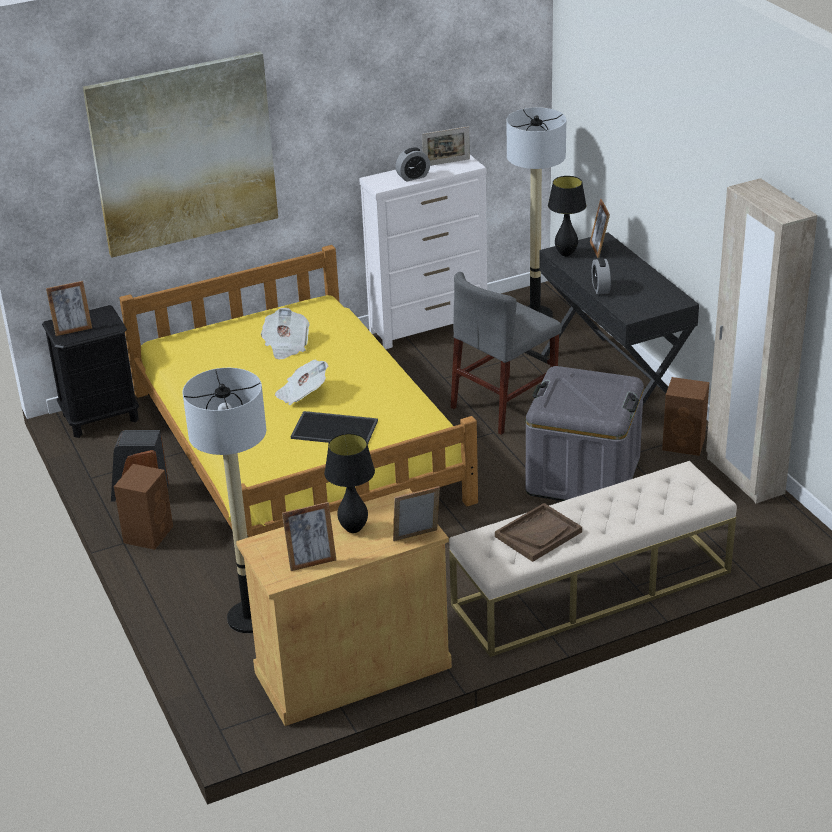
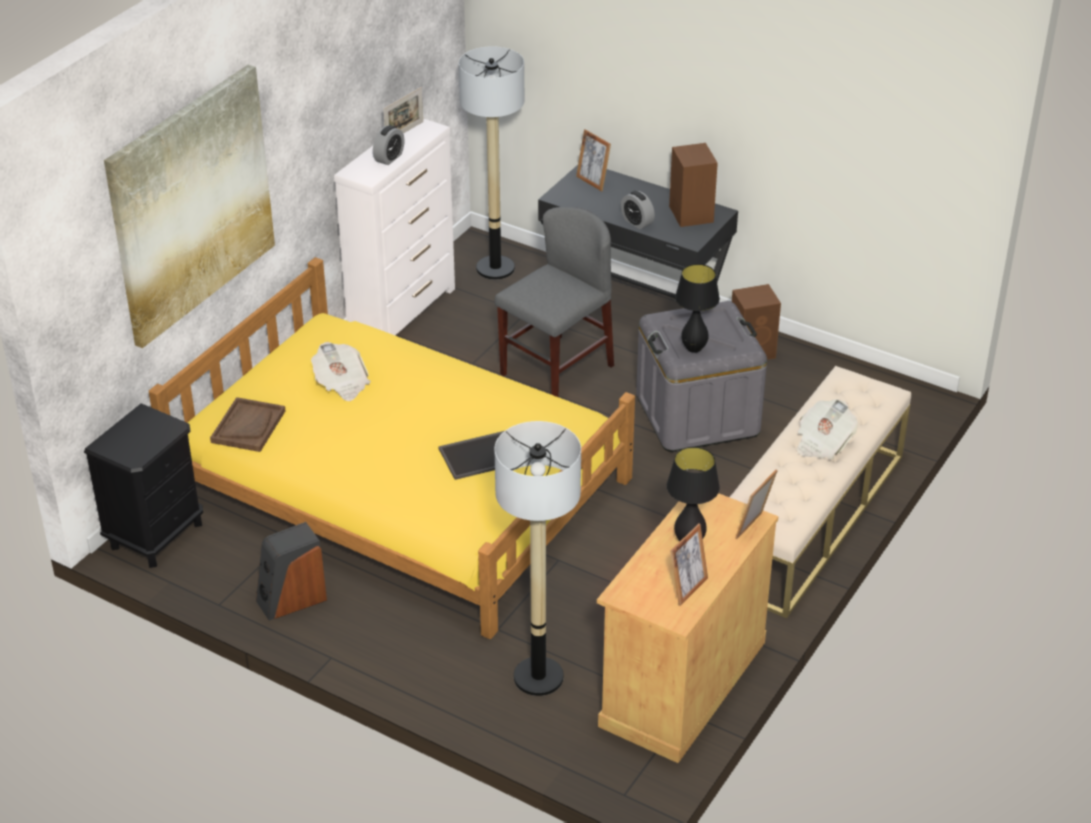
camera: 35 degrees left, 5 degrees up
picture frame [46,281,92,336] -> none
brown speaker [114,464,173,550] -> brown speaker moved to [669,143,718,227]
newspaper [275,360,328,405] -> newspaper moved to [796,399,858,460]
grey chair [451,272,562,435] -> grey chair turned 150 degrees counterclockwise [495,207,614,397]
brown tray [495,503,582,562] -> brown tray moved to [210,397,286,452]
black table lamp [548,176,586,257] -> black table lamp moved to [675,264,720,353]
beige wardrobe [706,178,817,504] -> none

